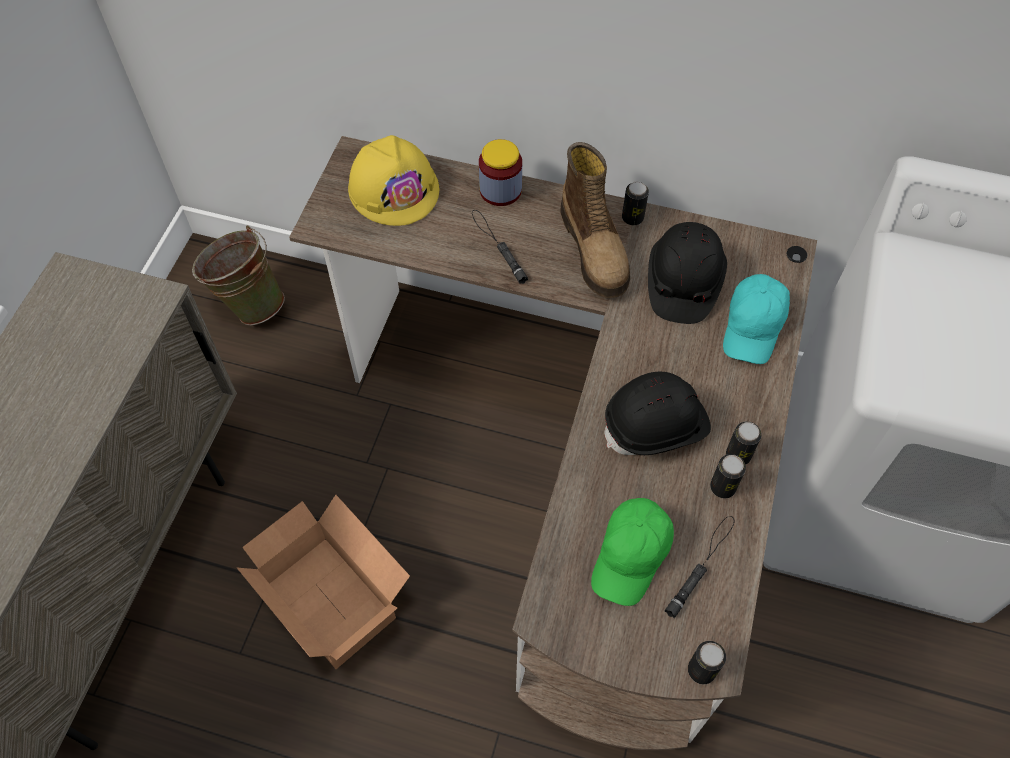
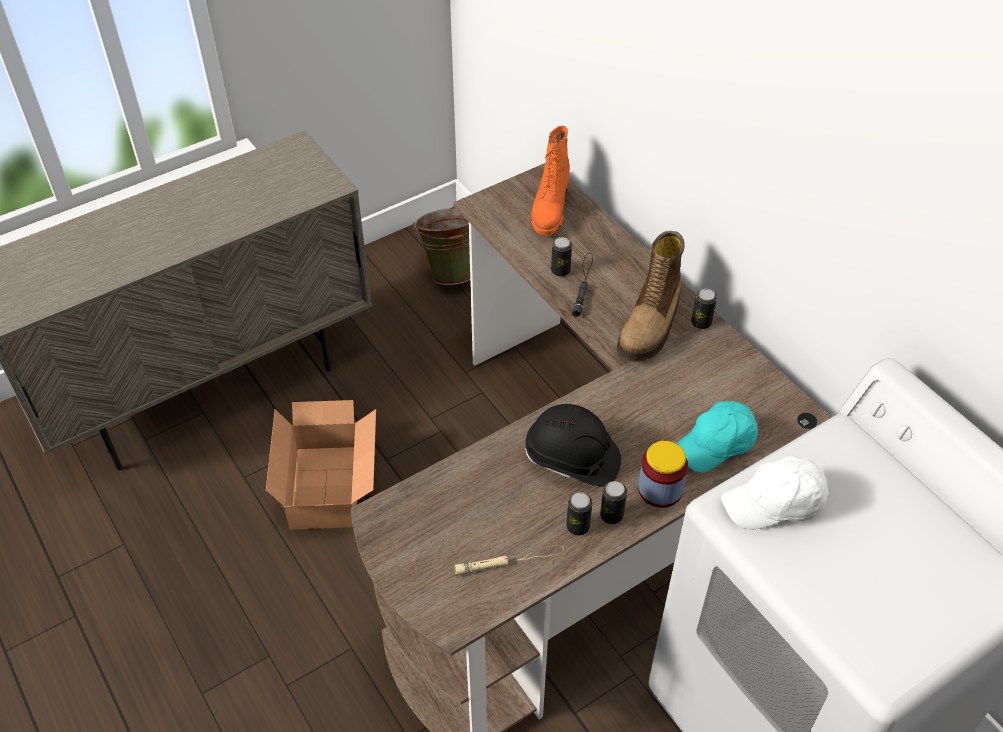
camera: 40 degrees right, 10 degrees down
yellow hard hat [348,135,439,226] -> orange boot [531,126,570,236]
jar [479,139,522,206] -> jar moved to [638,441,688,508]
green cap [591,498,674,606] -> none
black hard hat [648,222,727,324] -> none
black flashlight [665,516,734,618] -> beige flashlight [454,545,564,576]
can [688,641,726,684] -> can moved to [551,237,572,277]
none -> white cap [721,455,828,530]

